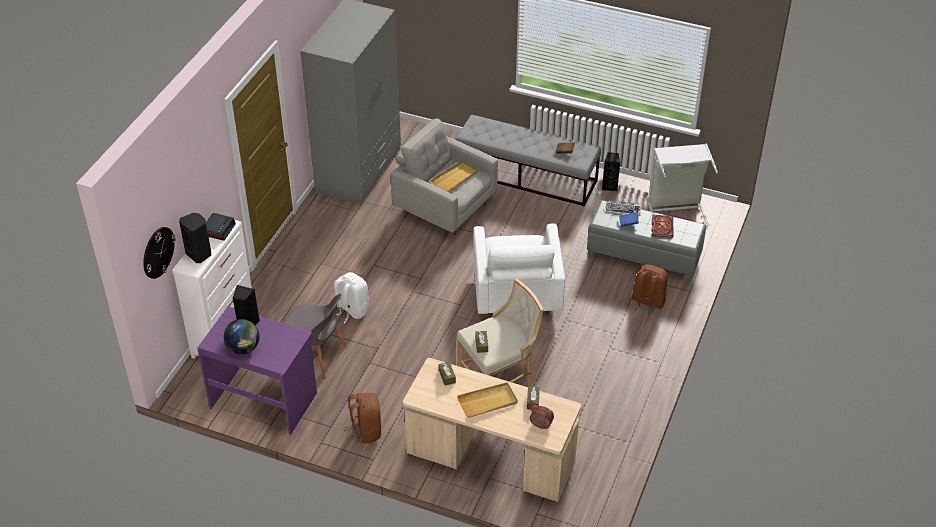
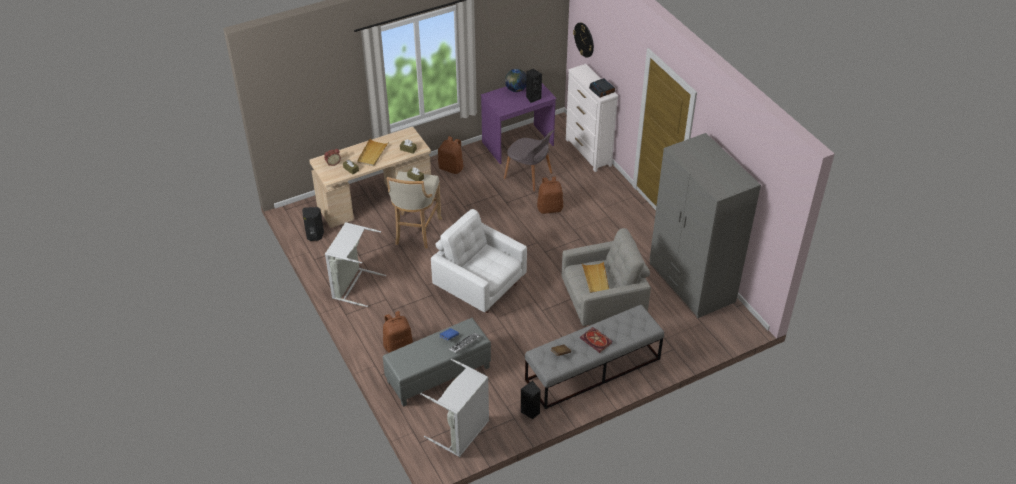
camera: 130 degrees right, 0 degrees up
black speaker [179,213,211,263] -> black speaker moved to [302,207,324,241]
grey chair [282,294,347,379] -> grey chair turned 120 degrees counterclockwise [504,130,554,192]
white backpack [334,272,369,324] -> brown backpack [537,177,563,214]
book [652,215,673,238] -> book moved to [580,327,612,353]
none -> grey laundry basket [325,222,386,307]

